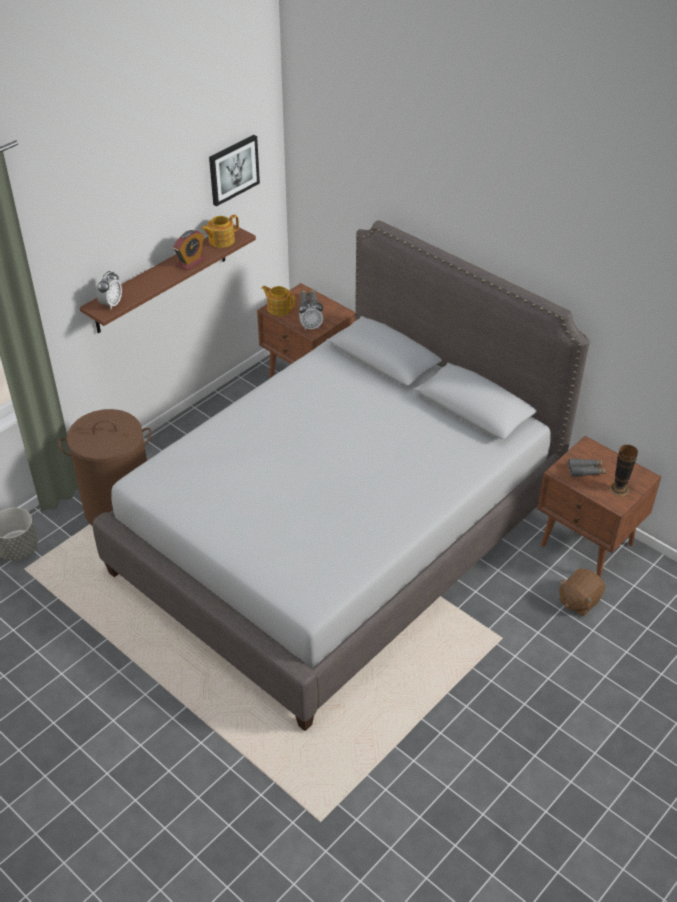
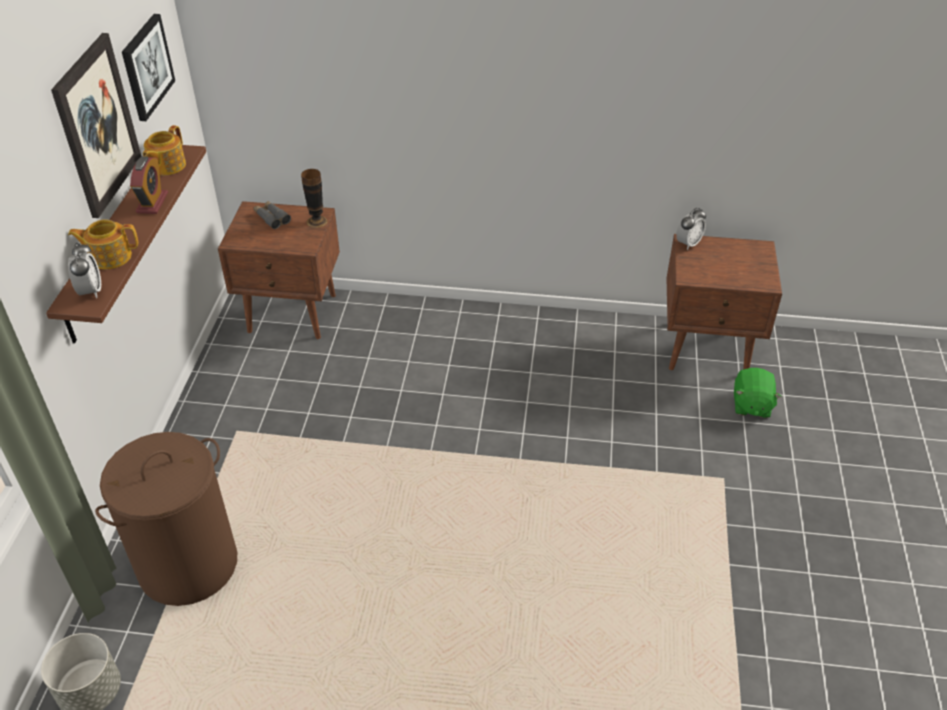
camera: 35 degrees left, 0 degrees up
grey bed [92,220,590,731] -> none
teapot [262,286,296,316] -> teapot moved to [68,220,138,269]
alarm clock [299,300,323,330] -> alarm clock moved to [676,207,706,250]
brown plush toy [559,568,605,616] -> green plush toy [734,368,782,418]
grey binoculars [568,459,606,477] -> none
vase [609,445,638,496] -> vase moved to [301,169,328,228]
none -> picture [51,33,141,218]

